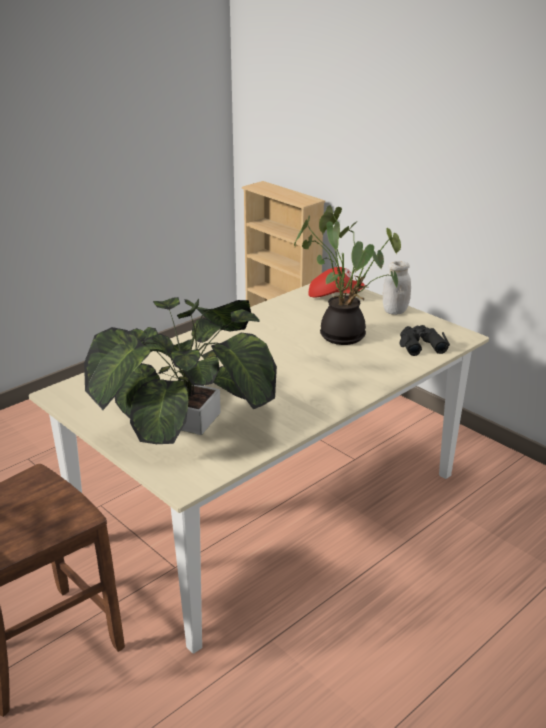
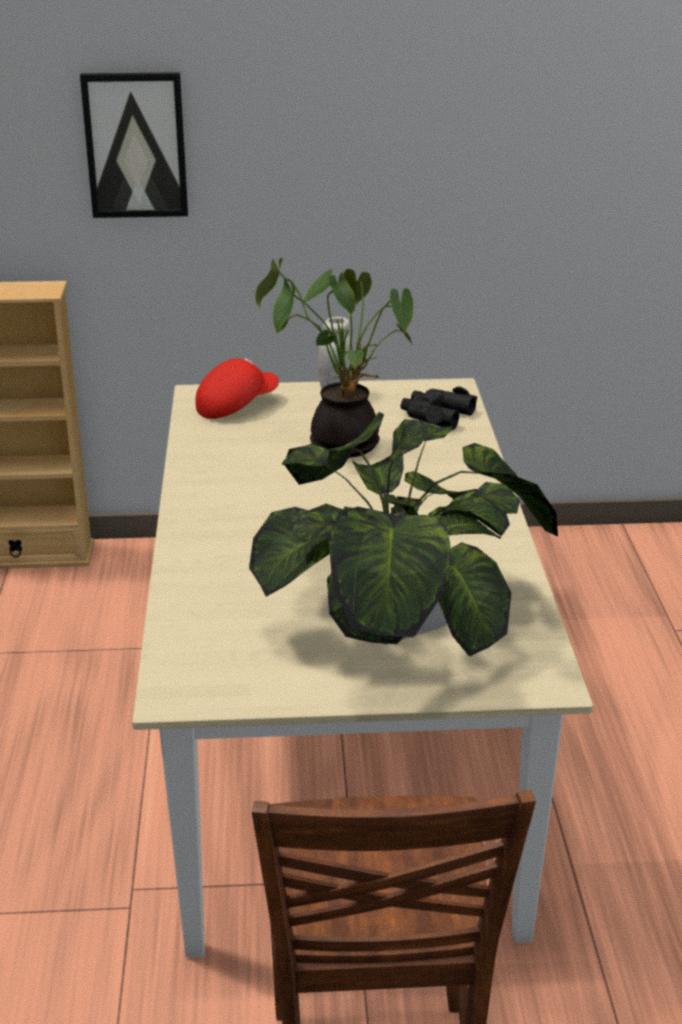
camera: 50 degrees left, 0 degrees up
none -> picture [80,72,188,218]

